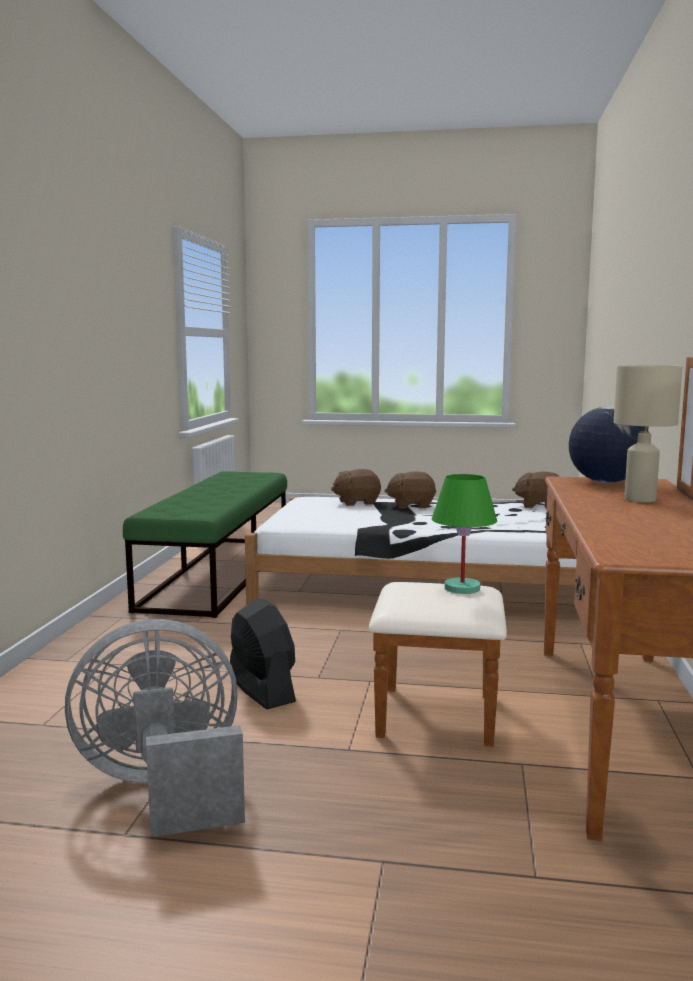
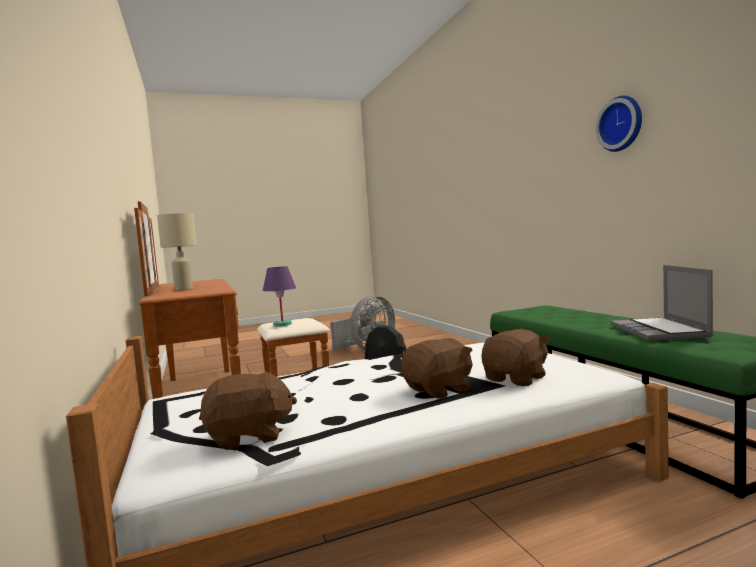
camera: 150 degrees right, 5 degrees down
green table lamp [432,474,497,594] -> purple table lamp [263,266,296,327]
globe [569,406,642,483] -> none
none -> wall clock [595,95,642,152]
none -> laptop [611,265,713,341]

